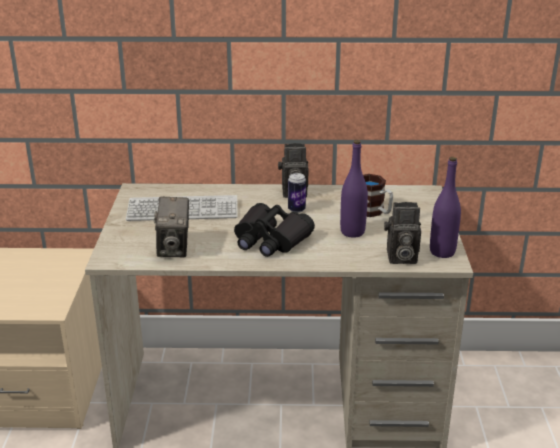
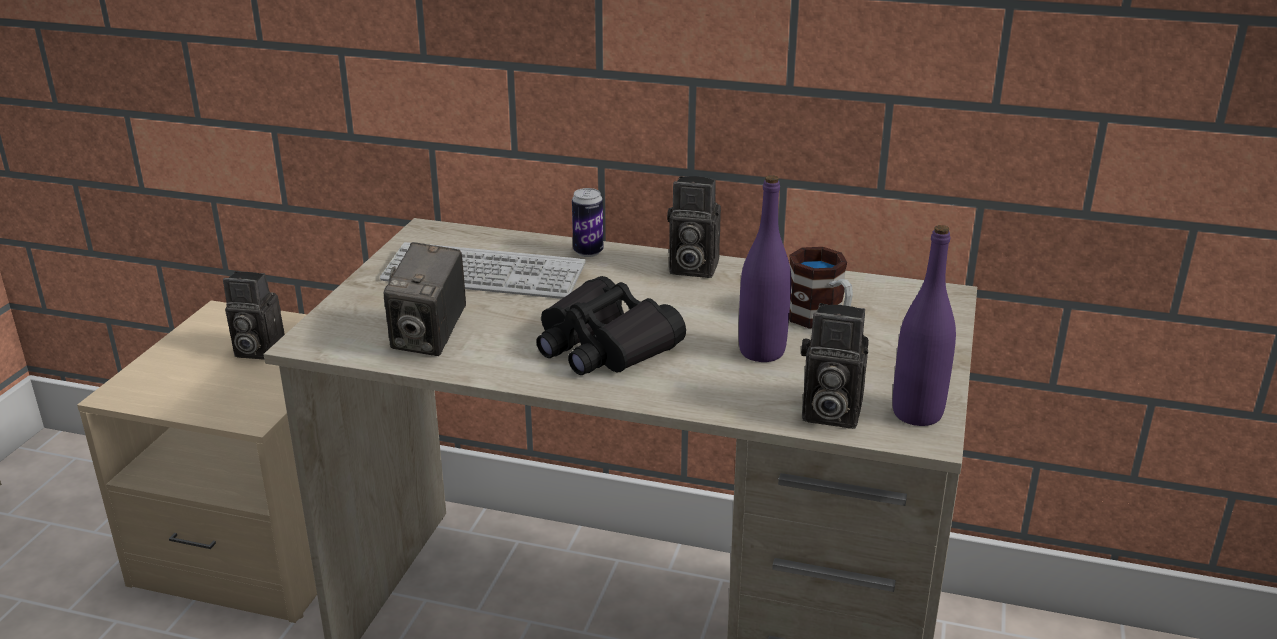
camera: 15 degrees right, 0 degrees up
can [288,173,306,213] -> can moved to [572,188,603,257]
none -> camera [223,271,285,360]

